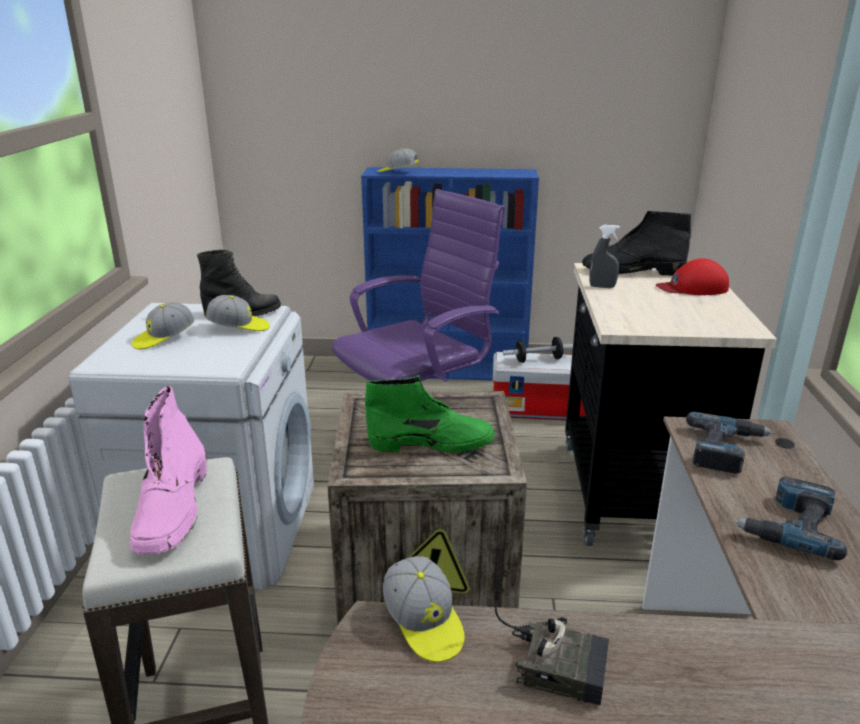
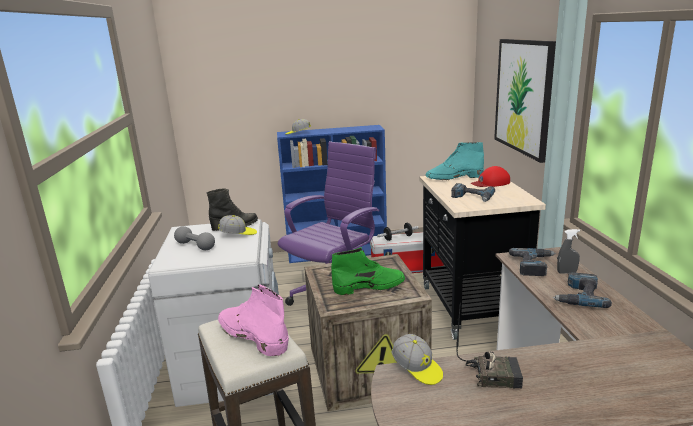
camera: 10 degrees left, 5 degrees down
pink boot [130,386,207,555] -> pink boot turned 150 degrees clockwise [218,285,289,356]
cap [132,302,194,350] -> grey dumbbell [174,226,215,250]
black boot [582,211,691,276] -> turquoise boot [426,142,484,180]
grey spray bottle [589,225,620,288] -> grey spray bottle moved to [557,229,580,274]
none -> power drill [451,183,495,202]
none -> picture [494,39,556,163]

